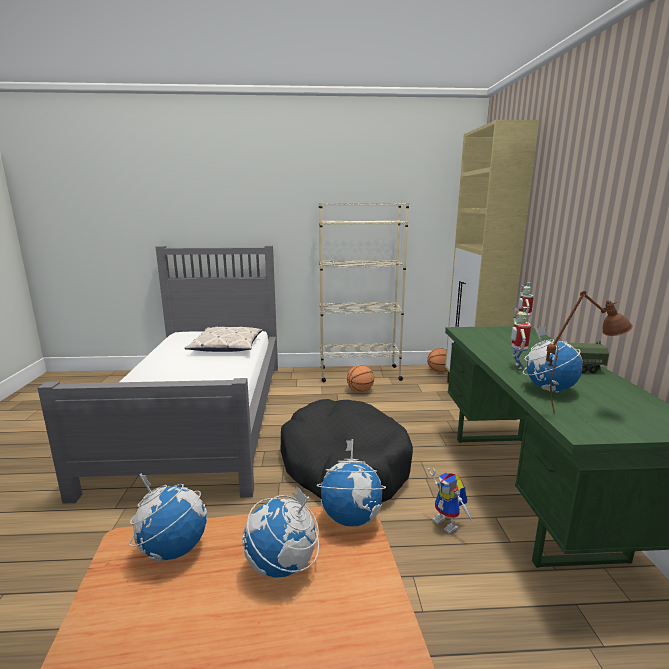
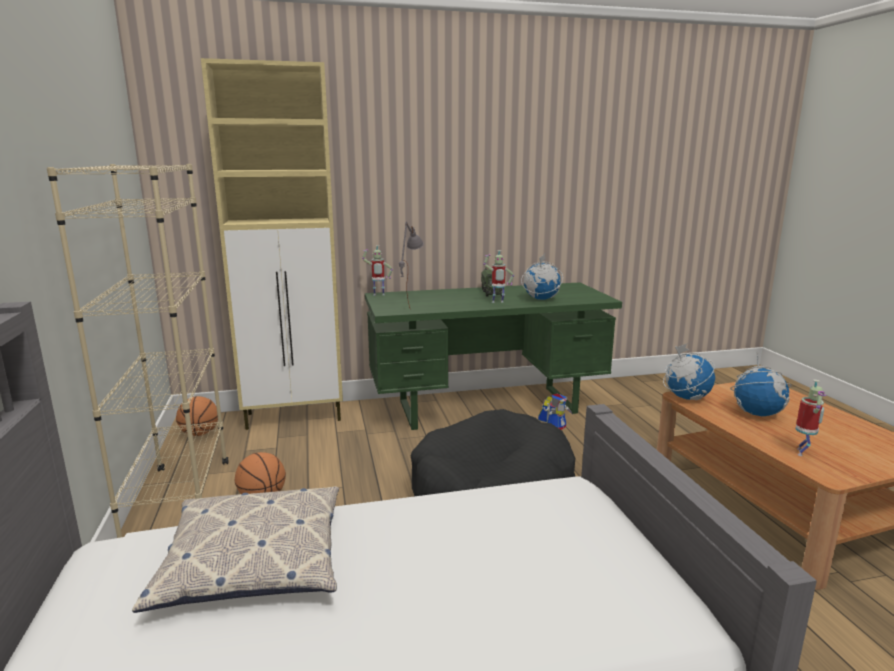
camera: 100 degrees left, 0 degrees up
globe [130,474,207,562] -> toy robot [795,379,826,456]
brown table lamp [546,291,633,414] -> none
none -> grey table lamp [399,222,424,308]

